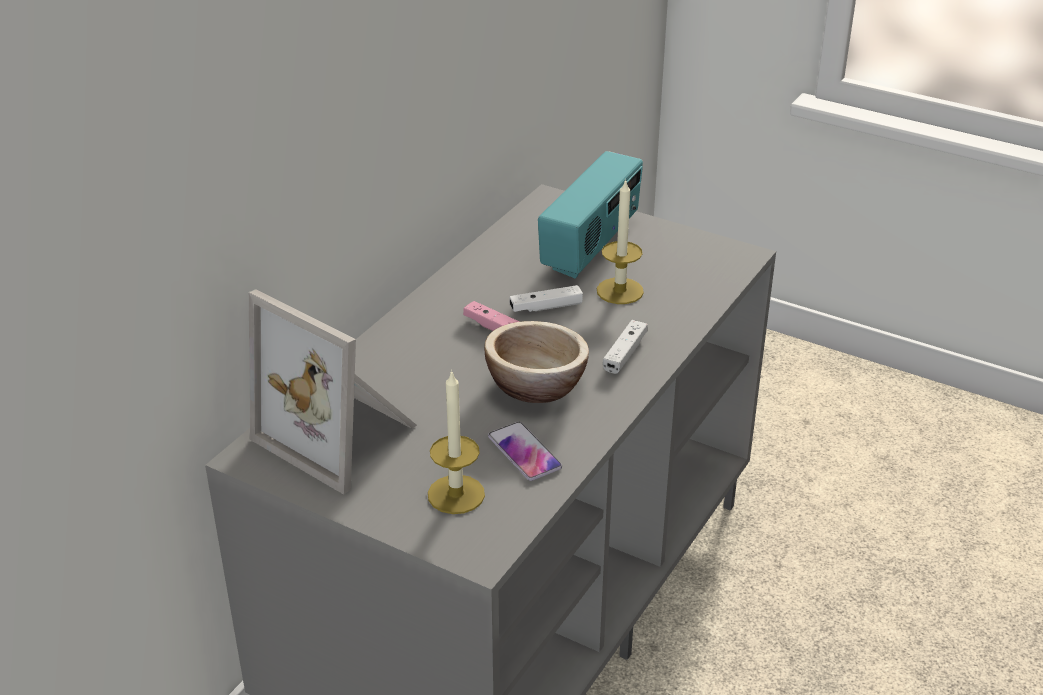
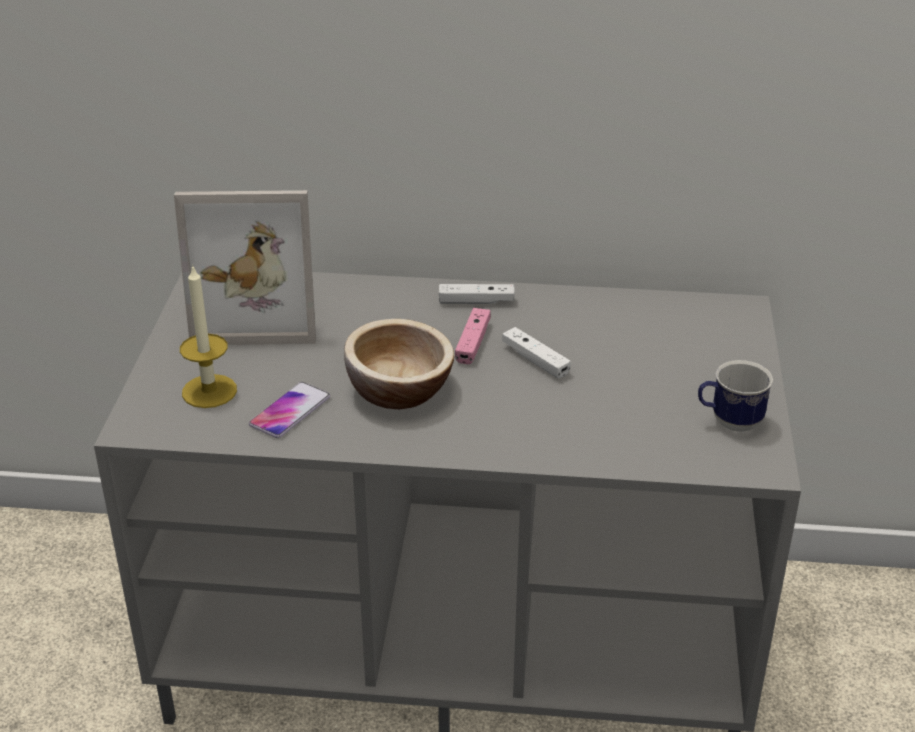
camera: 65 degrees right, 0 degrees up
picture frame [249,289,417,495] -> picture frame turned 105 degrees counterclockwise [174,190,316,345]
radio [538,151,643,279] -> none
candle [597,179,644,304] -> none
white game controller [603,320,648,374] -> white game controller moved to [439,284,515,304]
none -> mug [698,360,773,432]

